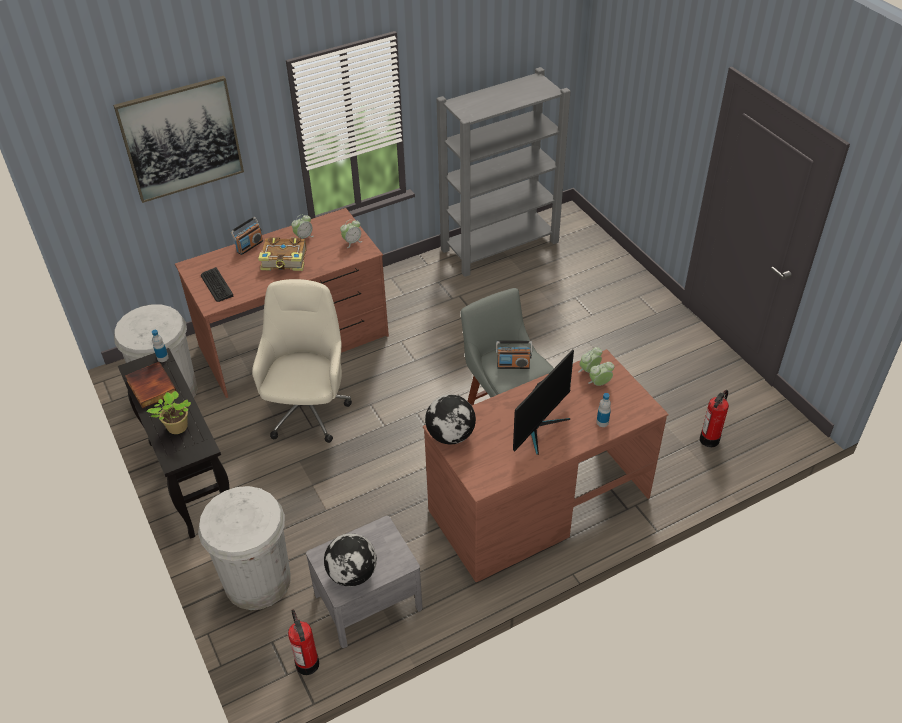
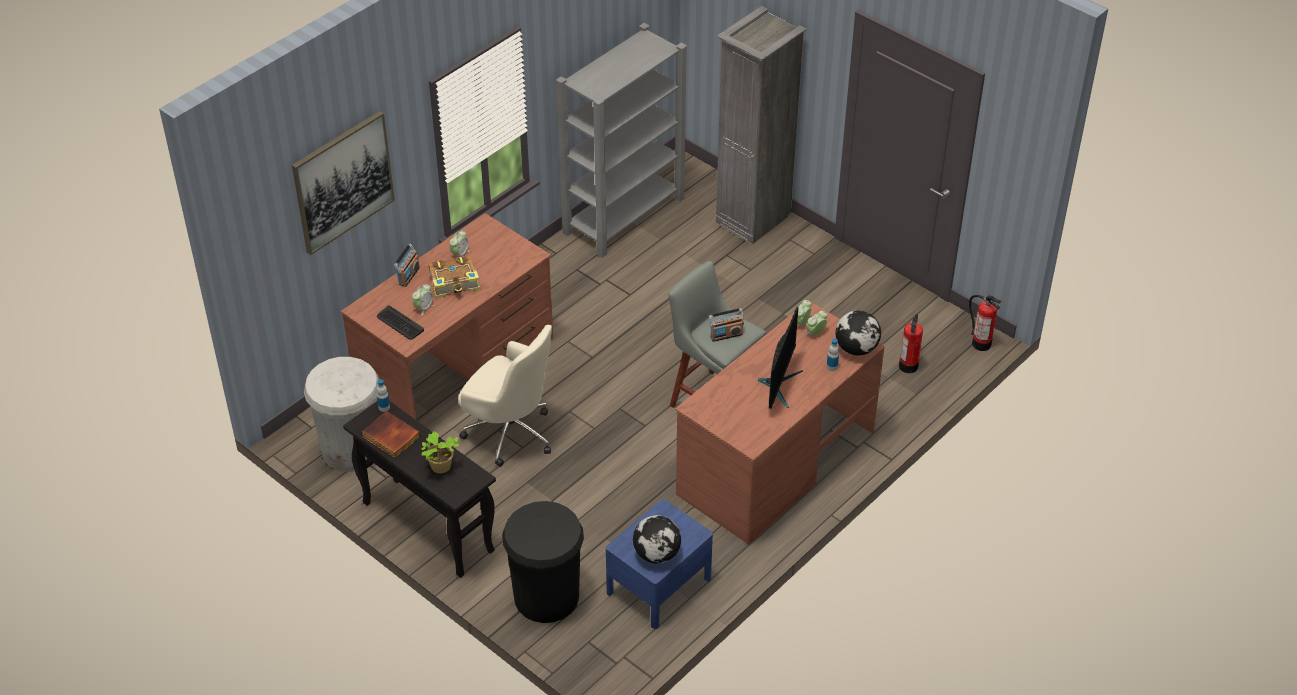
camera: 20 degrees left, 0 degrees up
white trash can [198,486,291,610] -> black trash can [502,501,584,623]
beige office chair [252,279,352,443] -> beige office chair turned 135 degrees clockwise [458,325,552,467]
fire extinguisher [288,609,319,675] -> fire extinguisher moved to [969,295,1002,351]
grey nightstand [306,516,423,648] -> blue nightstand [606,499,713,629]
alarm clock [340,219,363,248] -> alarm clock moved to [412,284,434,316]
globe [425,394,476,444] -> globe moved to [835,310,881,355]
none -> grey cabinet [716,6,807,244]

